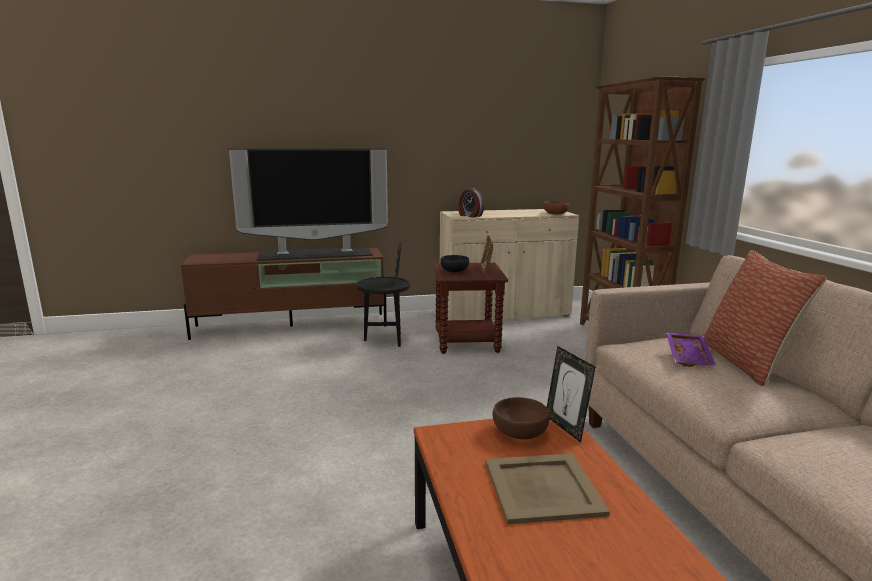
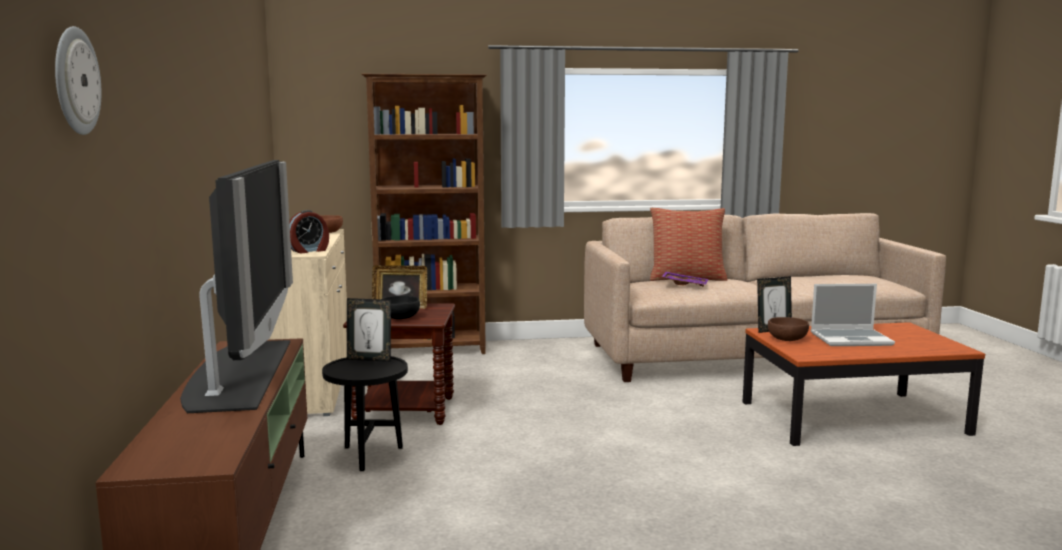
camera: 85 degrees left, 5 degrees down
beige tray [485,453,610,524] -> laptop [811,284,895,346]
none -> wall clock [55,26,101,135]

